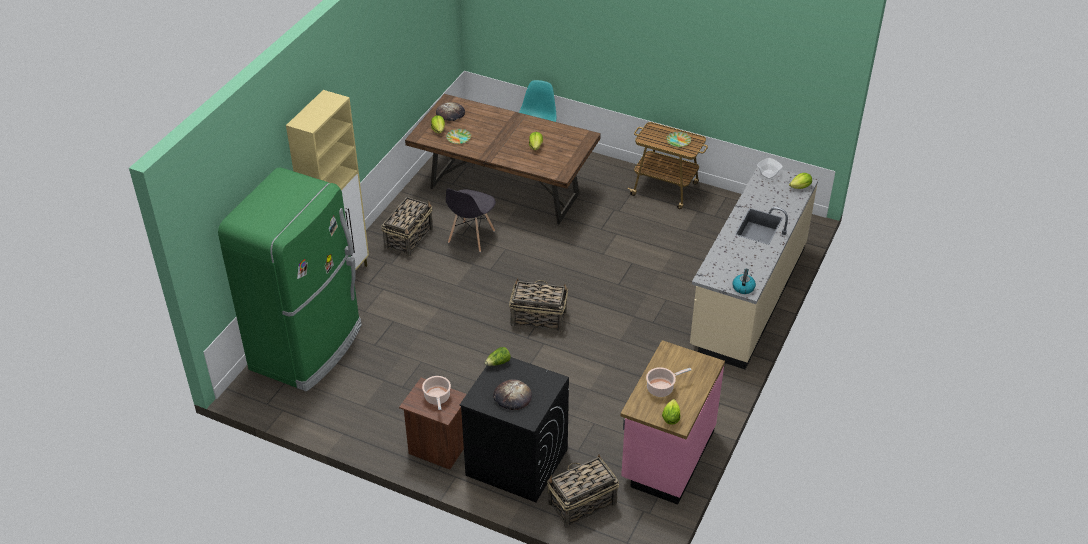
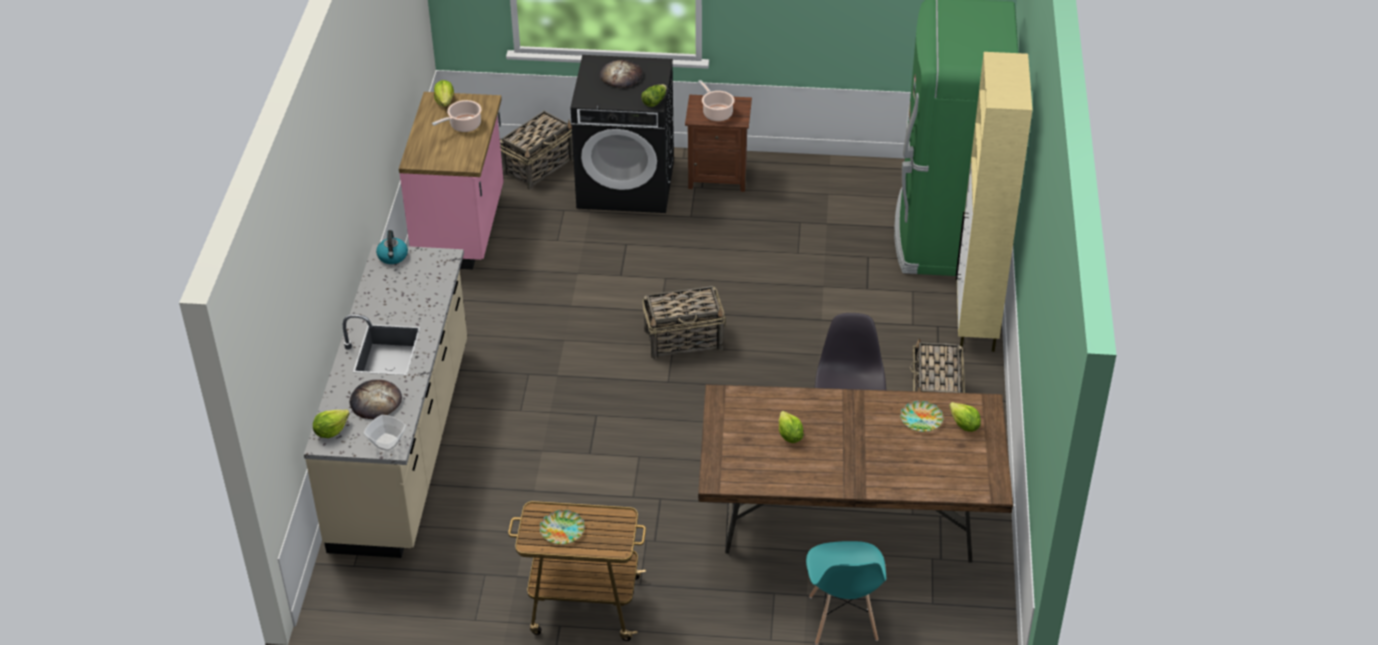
camera: 160 degrees right, 0 degrees up
bread [436,102,465,121] -> bread moved to [349,380,402,419]

